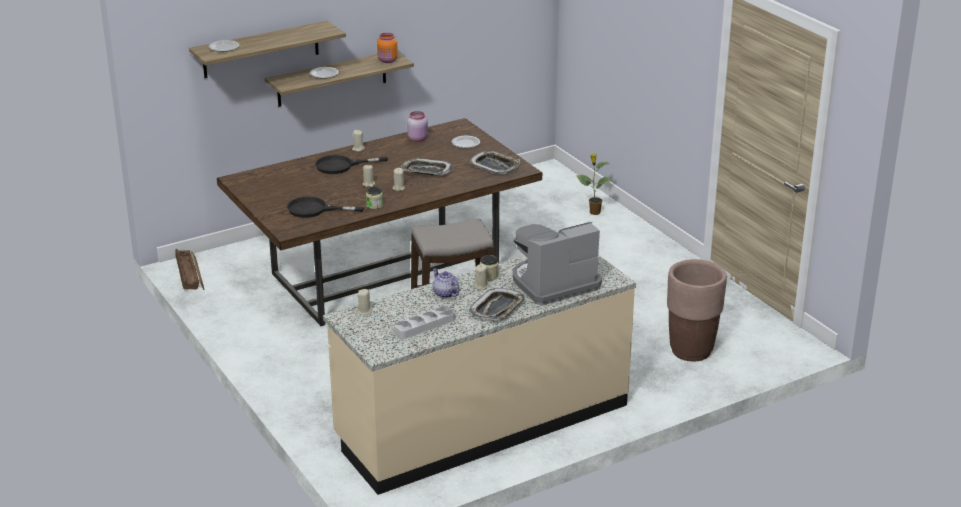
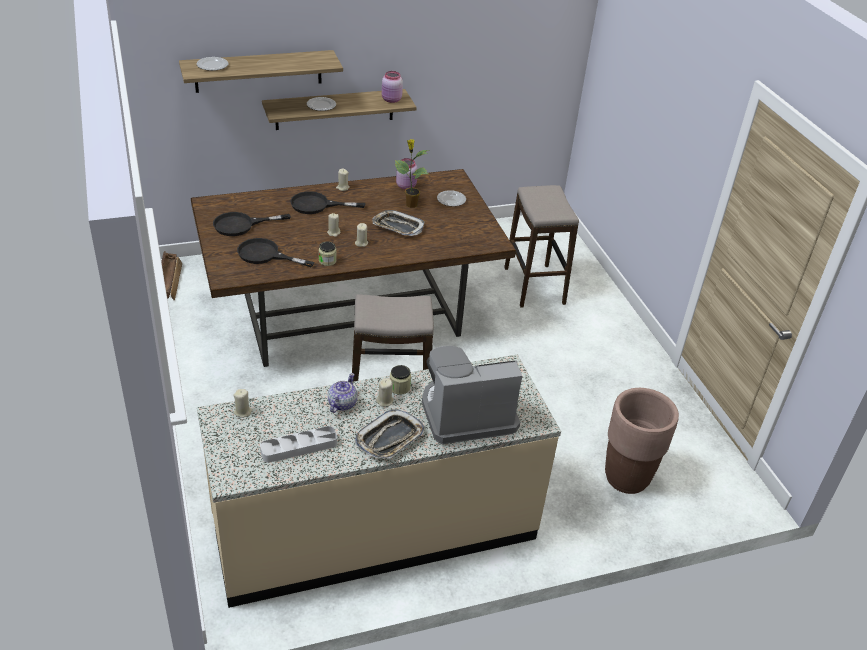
camera: 10 degrees right, 10 degrees up
orange jar [377,33,398,63] -> pink jar [382,71,403,103]
teapot [433,268,459,298] -> teapot turned 45 degrees clockwise [328,373,357,413]
tray [470,150,520,174] -> none
potted plant [576,154,613,215] -> potted plant moved to [395,139,428,208]
none -> black frying pan [213,212,291,236]
none -> stool [504,185,579,308]

